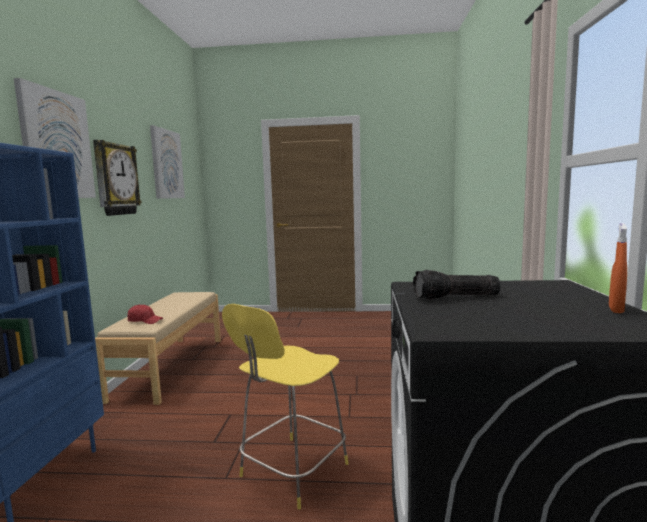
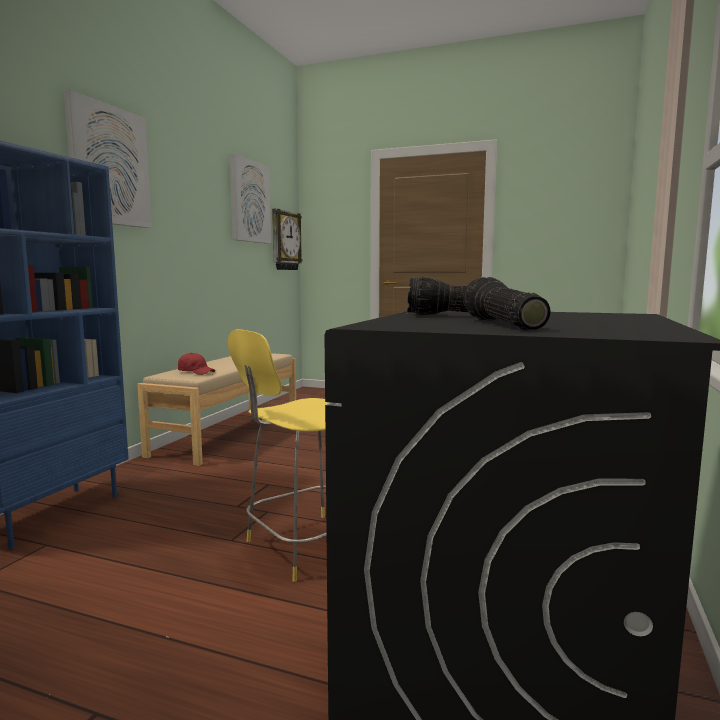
camera: 15 degrees right, 0 degrees up
wall clock [93,140,142,216] -> wall clock moved to [272,209,303,270]
orange spray bottle [609,223,627,313] -> none
none -> flashlight [463,277,551,330]

